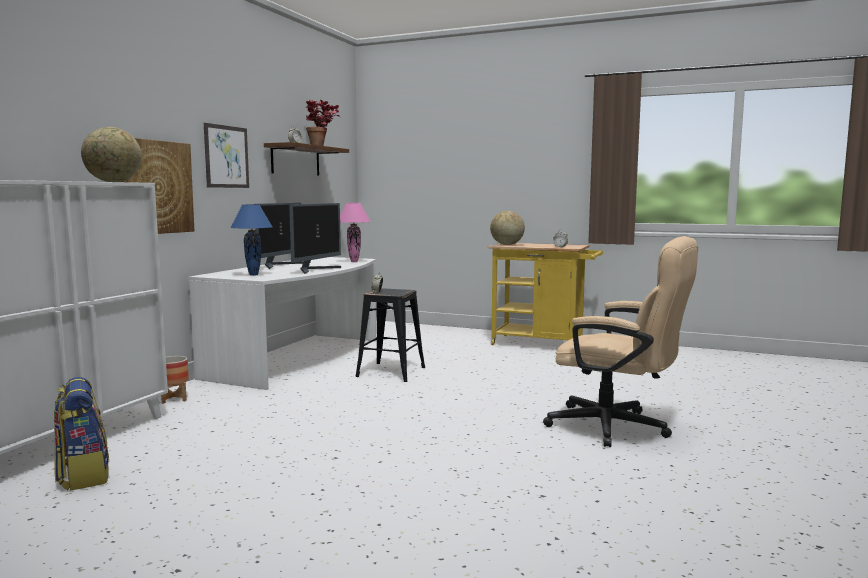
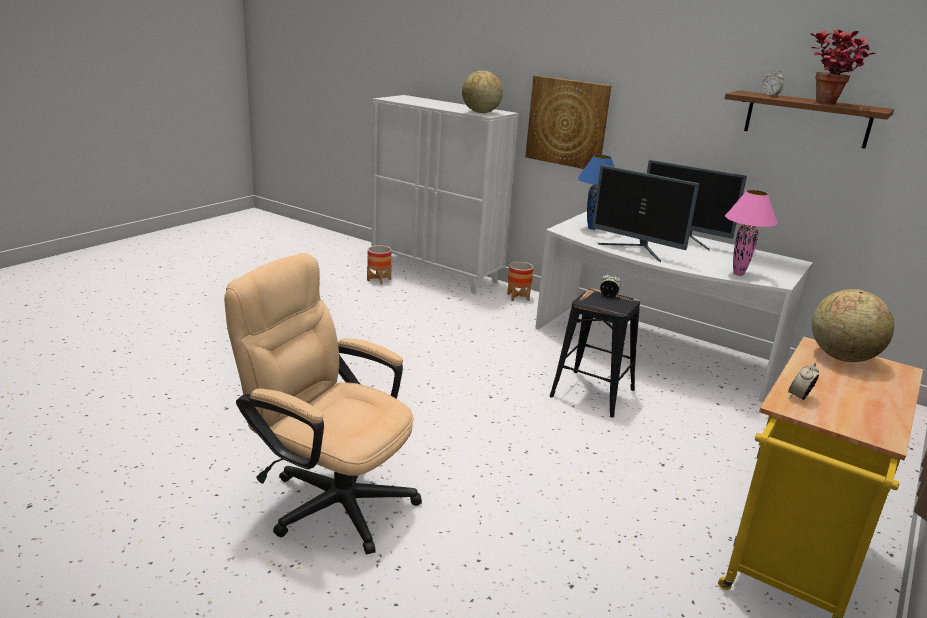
camera: 100 degrees right, 15 degrees up
backpack [54,377,109,491] -> planter [367,246,392,285]
picture [204,123,249,188] -> none
beige office chair [543,236,698,447] -> beige office chair turned 75 degrees clockwise [224,253,422,554]

